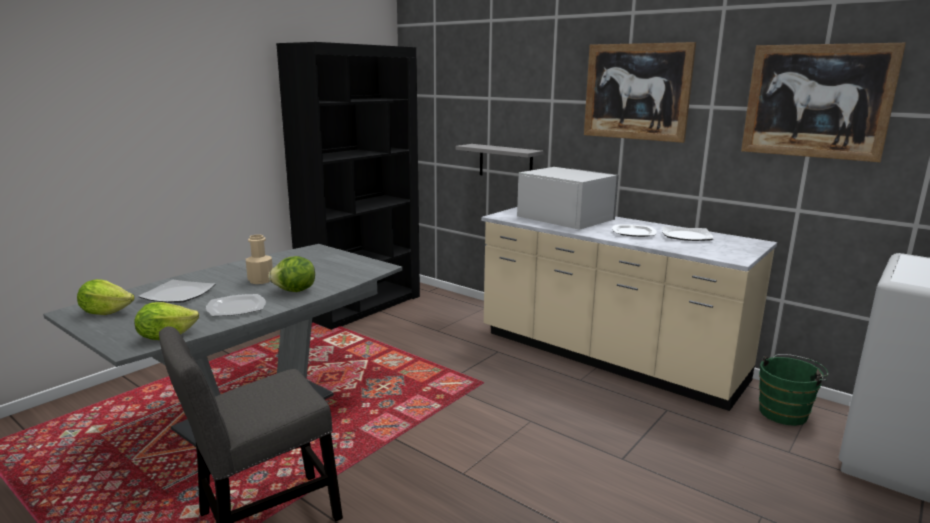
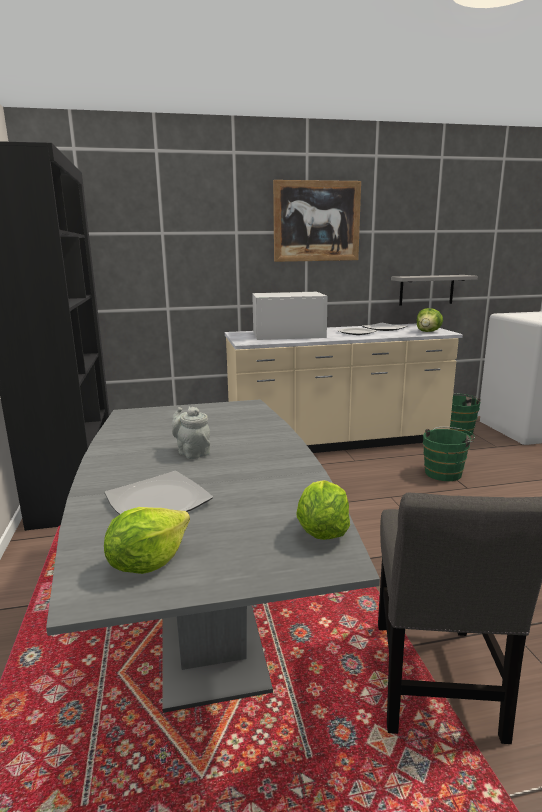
camera: 50 degrees left, 0 degrees up
plate [206,294,266,316] -> none
beige bottle [246,235,273,284] -> grey teapot [172,407,210,459]
lettuce [268,256,315,292] -> lettuce moved to [417,308,443,332]
grey shelf [455,144,544,175] -> grey shelf moved to [391,275,478,306]
picture [741,43,906,162] -> none
none -> green bucket [423,427,475,481]

